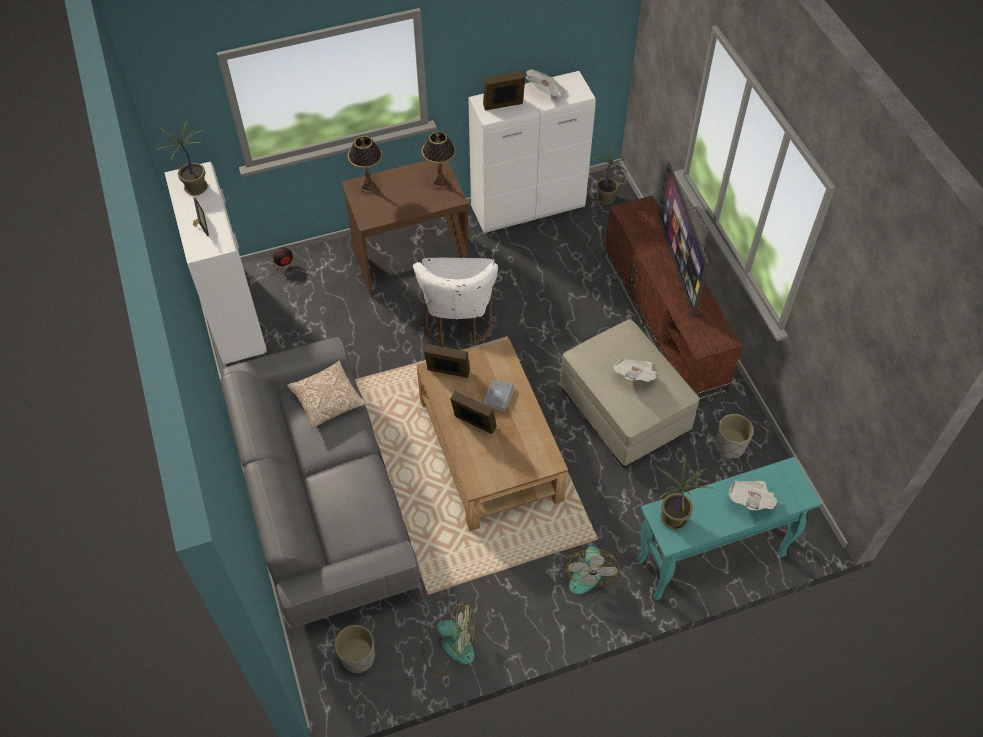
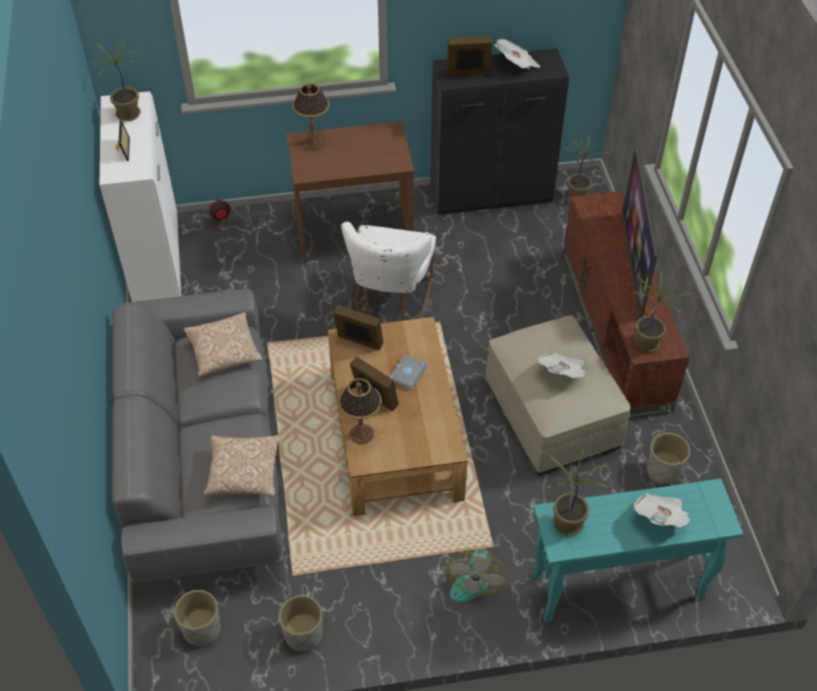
camera: 10 degrees right, 5 degrees down
table lamp [422,131,456,190] -> table lamp moved to [338,378,382,444]
fan [422,601,475,675] -> grey planter [279,595,323,652]
white cabinet [468,71,596,233] -> black cabinet [430,48,569,215]
none -> pillow [204,435,280,496]
none -> potted plant [633,271,691,352]

